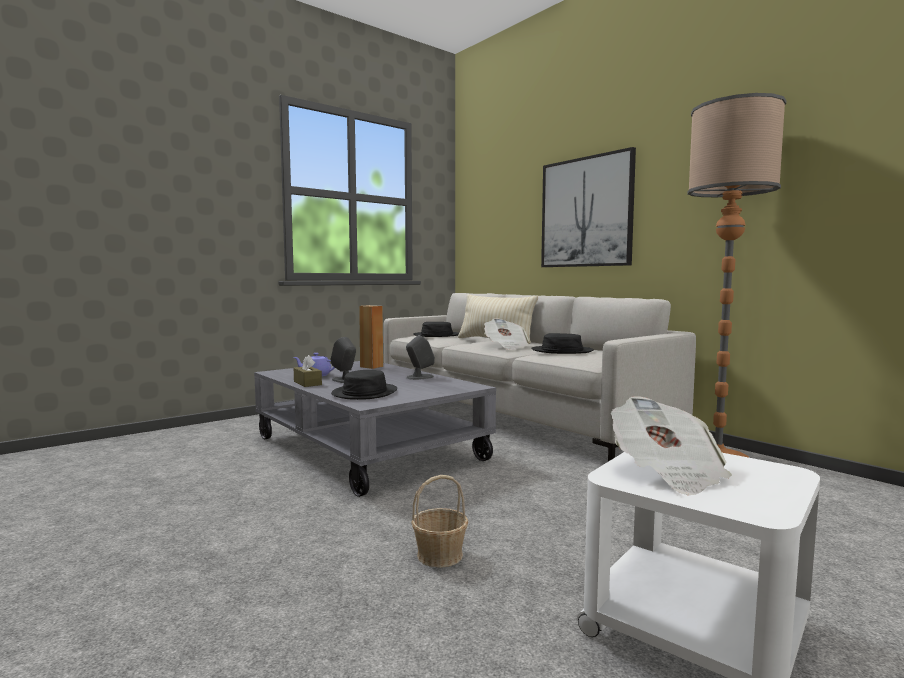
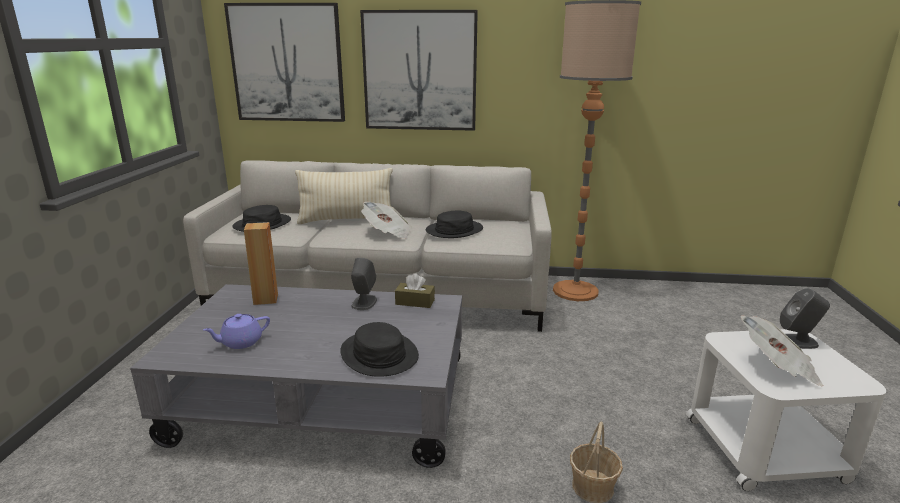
camera: 45 degrees left, 15 degrees up
brown tissue box [294,355,322,387] -> brown tissue box moved to [395,273,435,308]
grey speaker [331,337,356,383] -> grey speaker moved to [780,288,830,349]
none -> picture [224,3,345,122]

